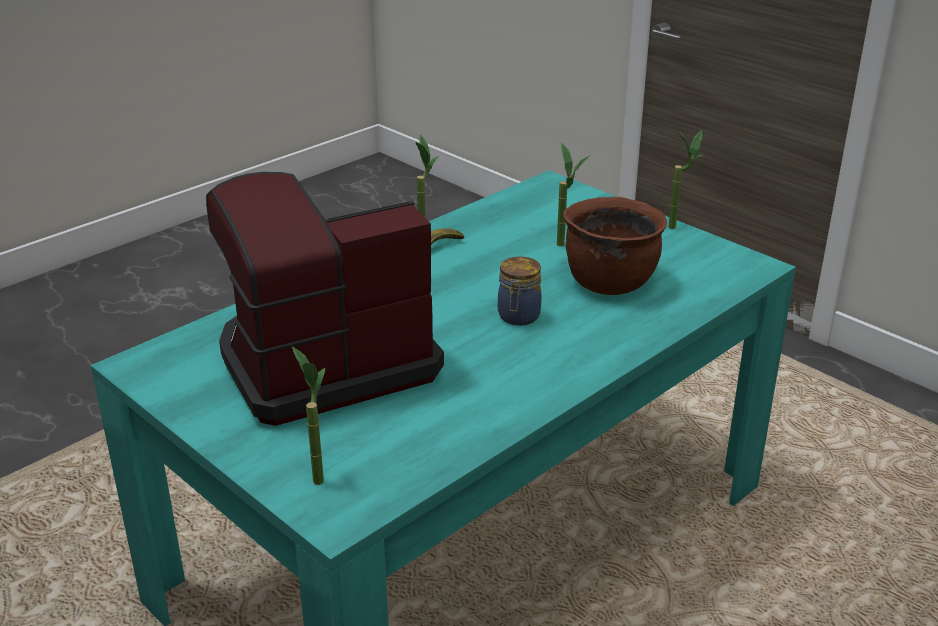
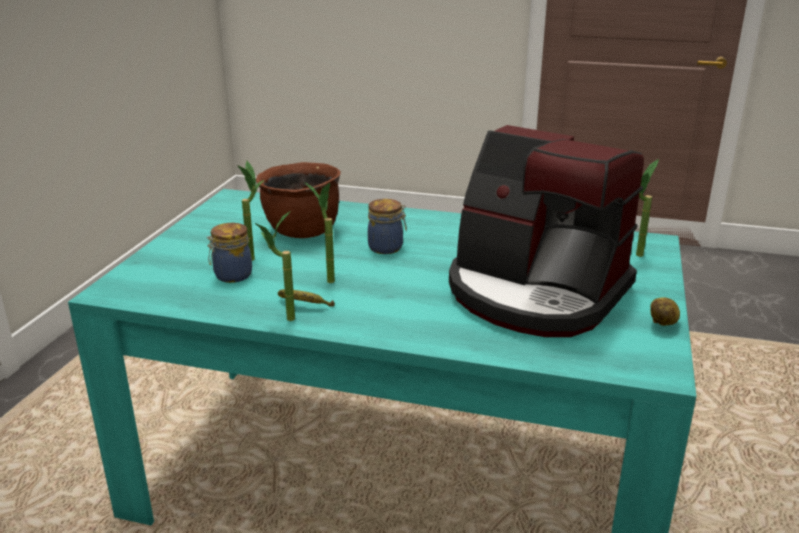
camera: 120 degrees left, 5 degrees down
potted plant [668,130,703,229] -> potted plant moved to [305,182,335,283]
none -> jar [207,223,252,283]
none -> potato [650,297,680,326]

